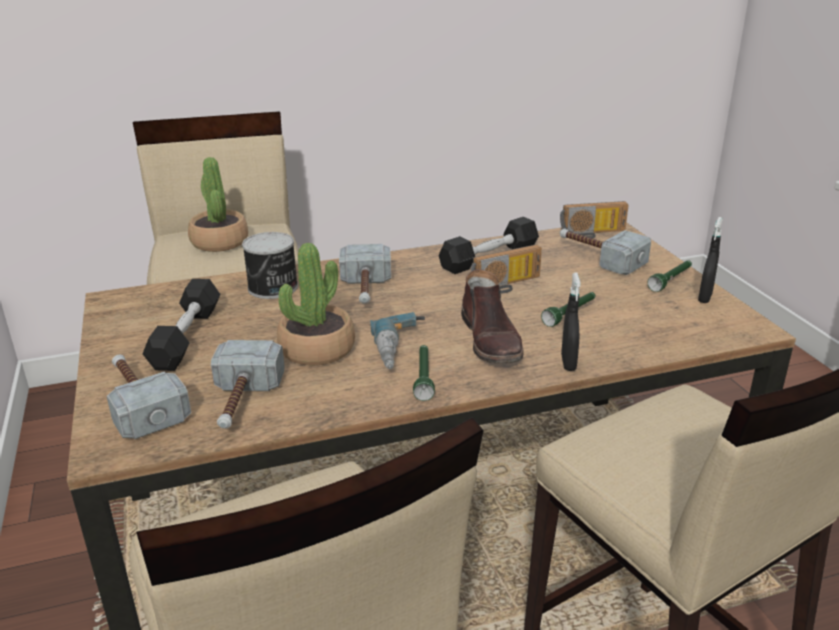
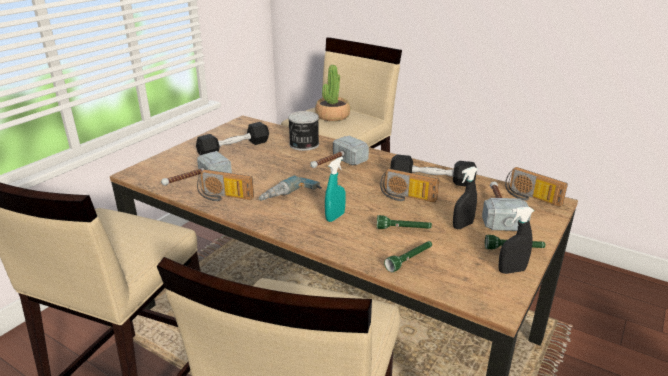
camera: 50 degrees right, 0 degrees up
hammer [107,354,191,439] -> none
potted plant [277,243,355,366] -> none
green flashlight [413,345,435,401] -> green flashlight moved to [384,241,432,272]
brown boot [461,269,524,363] -> turquoise spray bottle [325,157,346,222]
black spray bottle [561,273,581,371] -> black spray bottle moved to [453,166,478,229]
none -> radio [197,169,254,201]

